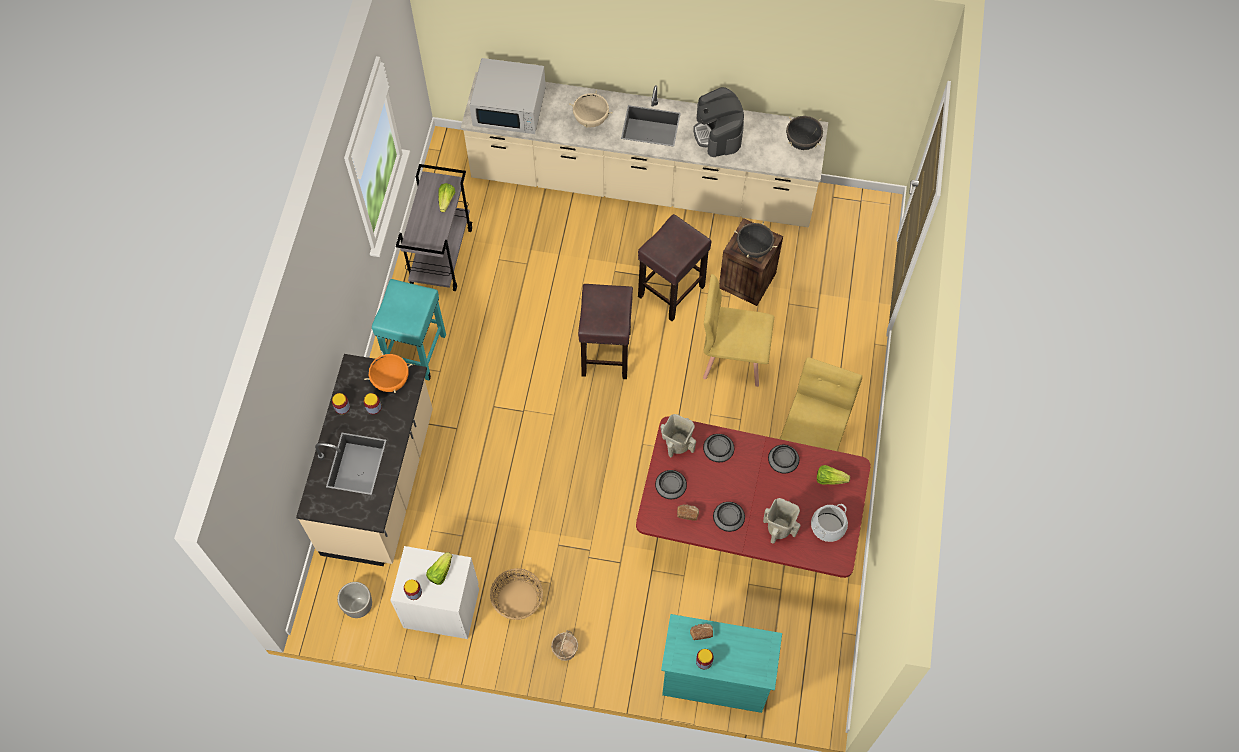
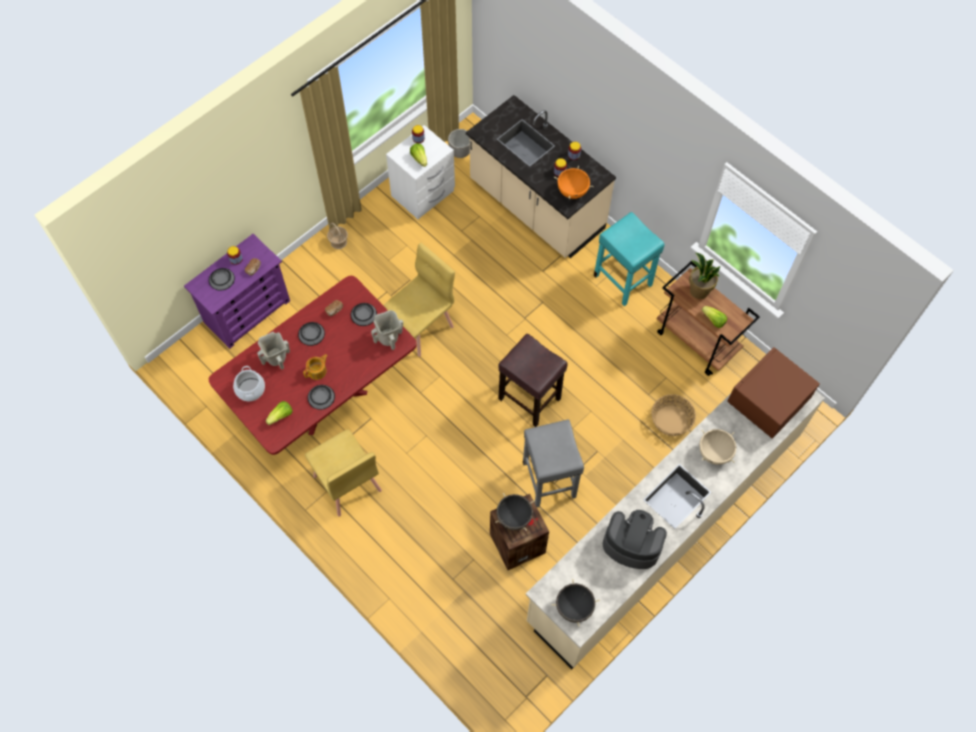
camera: 125 degrees right, 0 degrees up
grey cart [396,164,472,291] -> brown cart [657,261,760,376]
white microwave [470,58,546,134] -> brown microwave [727,347,820,439]
basket [490,568,543,620] -> basket moved to [651,394,696,436]
brown stool [638,214,711,321] -> grey stool [523,420,584,507]
turquoise dresser [661,614,782,713] -> purple dresser [184,234,290,349]
yellow chair [703,274,774,387] -> yellow chair moved to [383,243,455,357]
bowl [703,434,734,462] -> bowl moved to [209,268,235,291]
none -> teapot [303,354,328,380]
none -> potted plant [689,253,721,299]

